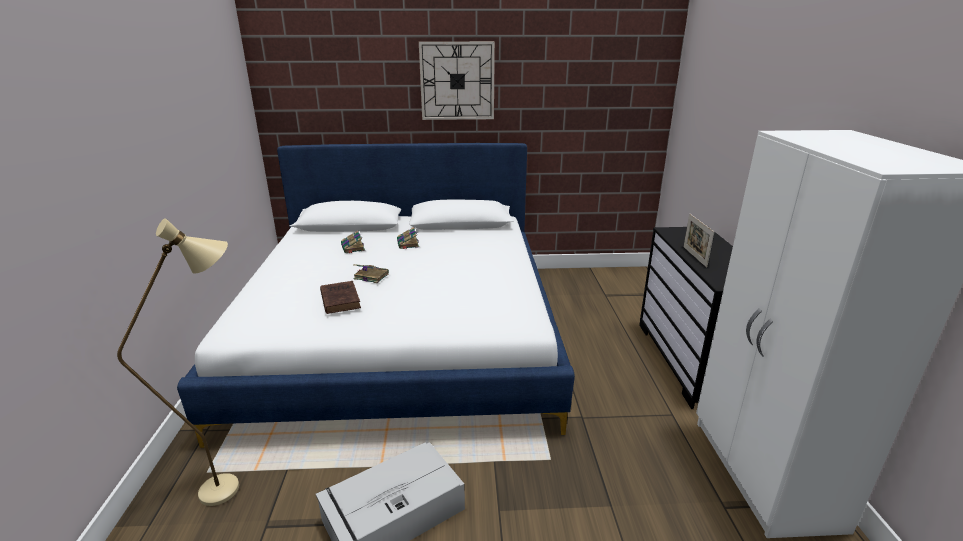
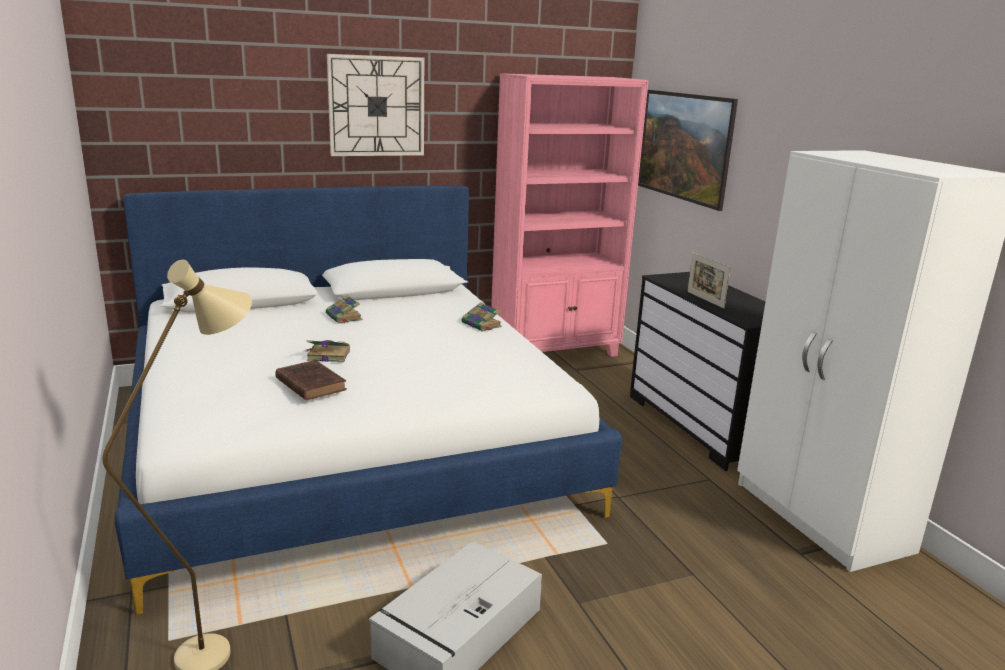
camera: 20 degrees left, 5 degrees down
book [341,230,365,253] -> book moved to [462,302,502,331]
none -> pink bookcase [491,73,649,357]
none -> picture [638,90,738,211]

